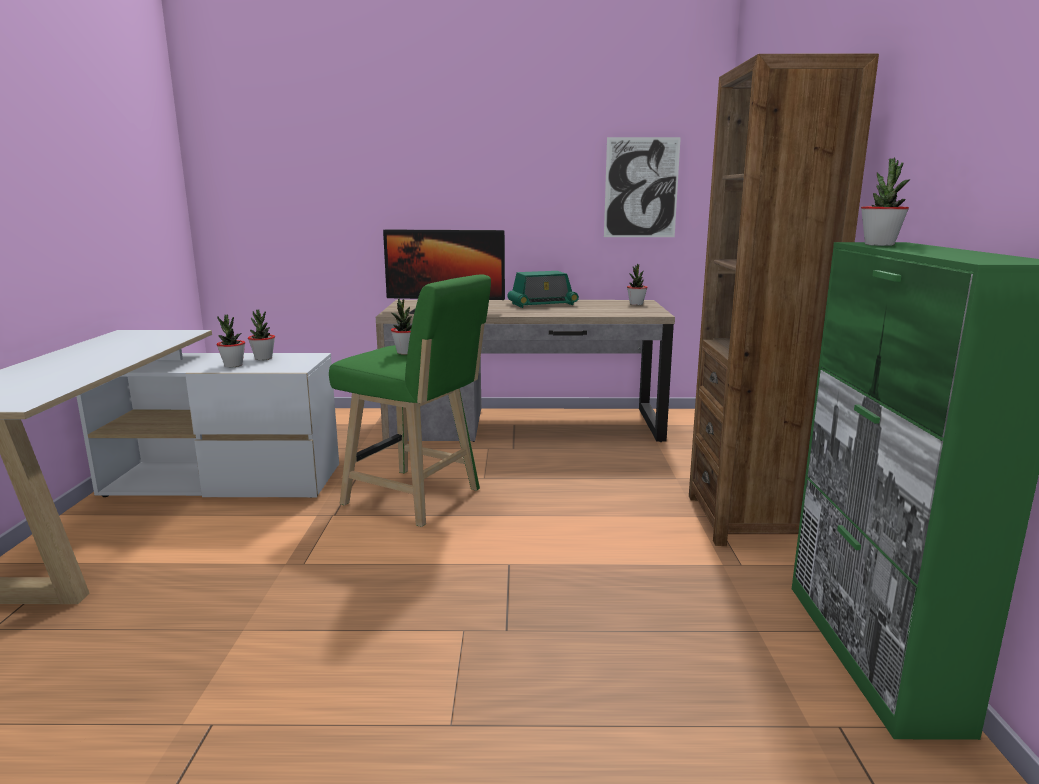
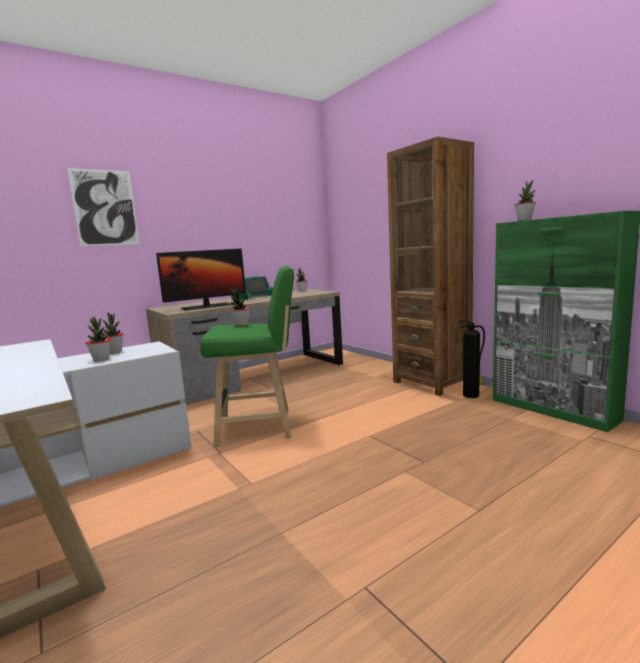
camera: 35 degrees left, 5 degrees down
picture [604,137,681,237] -> picture moved to [67,168,139,246]
none -> fire extinguisher [459,320,485,398]

